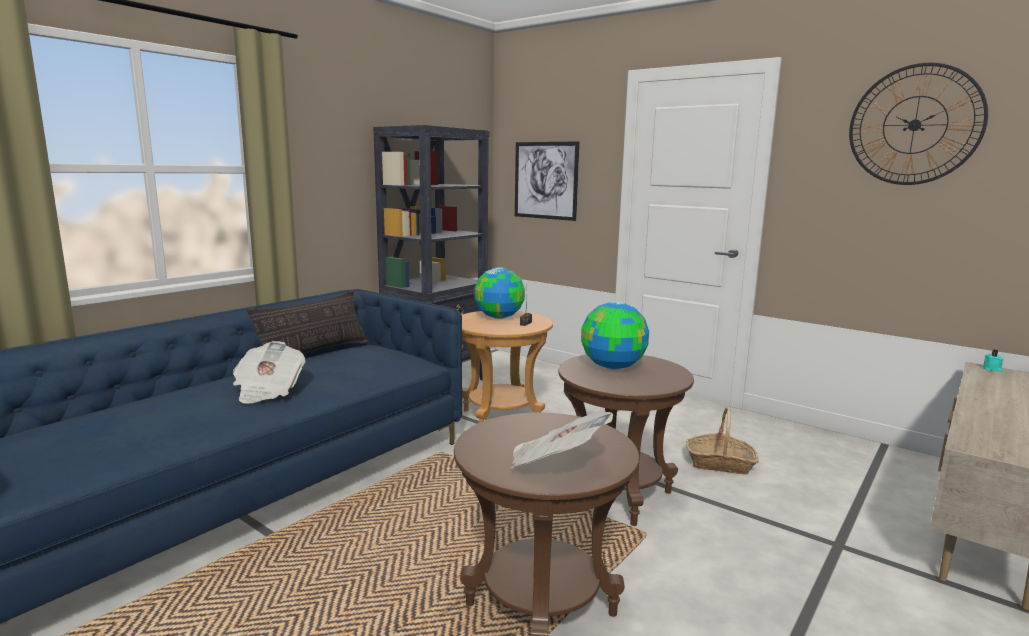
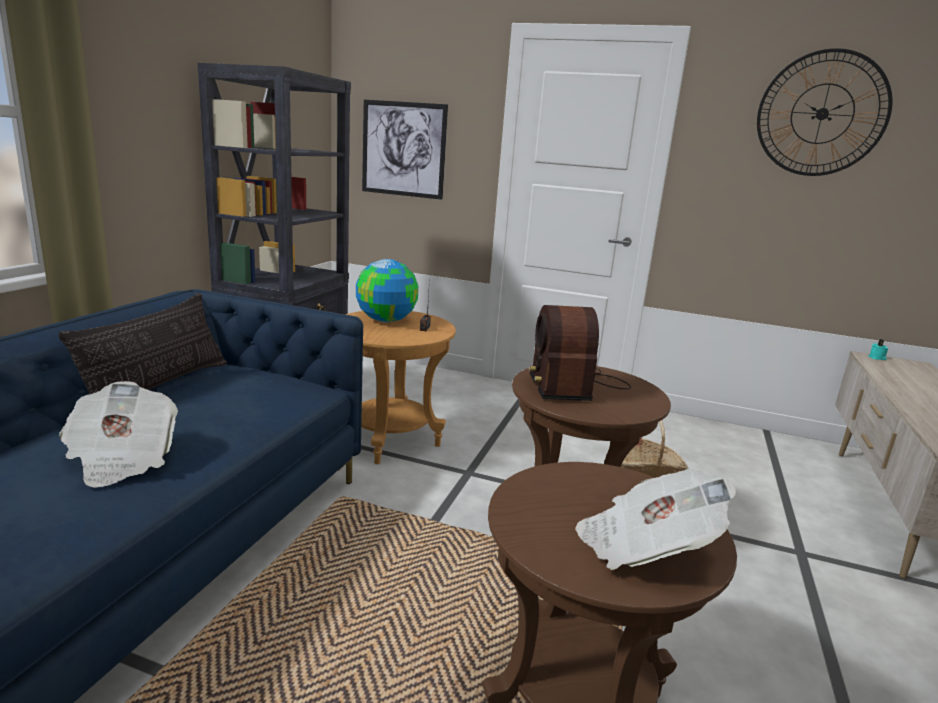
camera: 20 degrees left, 5 degrees up
globe [581,302,649,369] -> radio [529,305,631,401]

